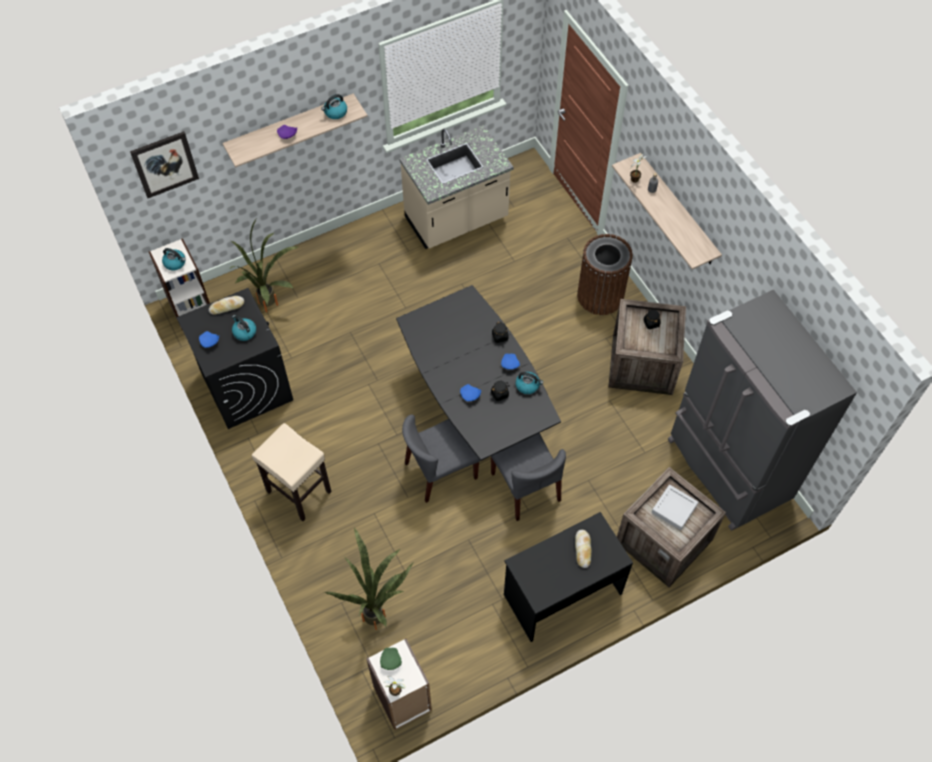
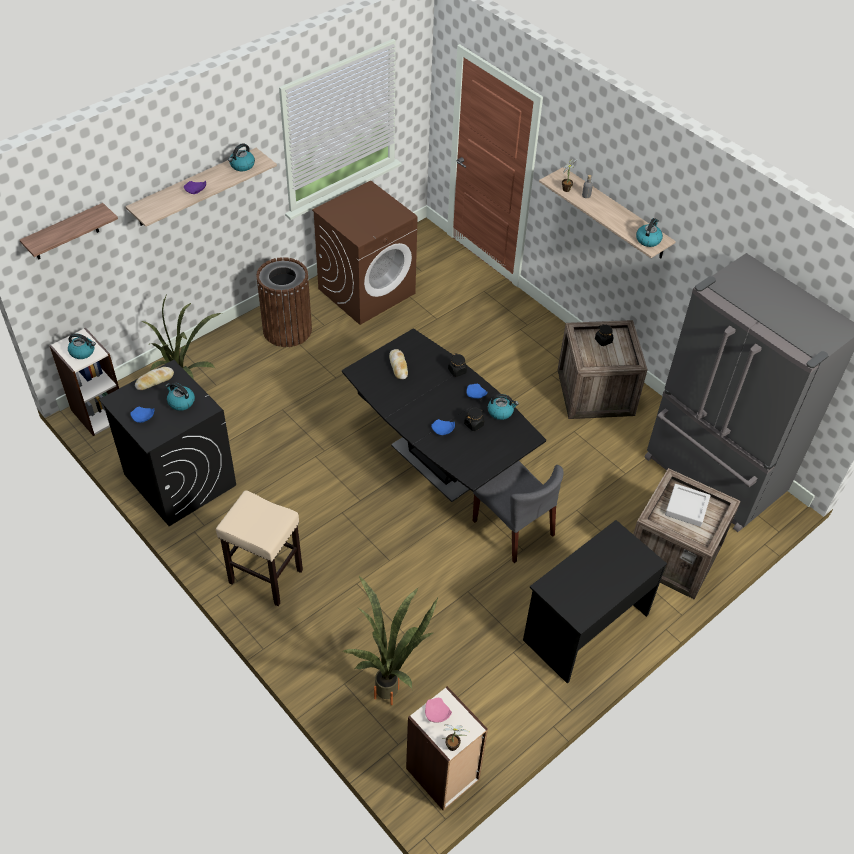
camera: 15 degrees left, 10 degrees down
picture [130,131,199,198] -> shelf [20,203,118,260]
green plate [380,648,402,670] -> pink plate [425,698,452,723]
beige counter [399,125,514,249] -> brown washing machine [312,181,418,325]
grey chair [402,415,481,503] -> none
bread [575,530,591,568] -> bread moved to [389,349,408,379]
brown trash can [577,234,633,315] -> brown trash can moved to [256,257,312,347]
none -> kettle [636,218,663,247]

